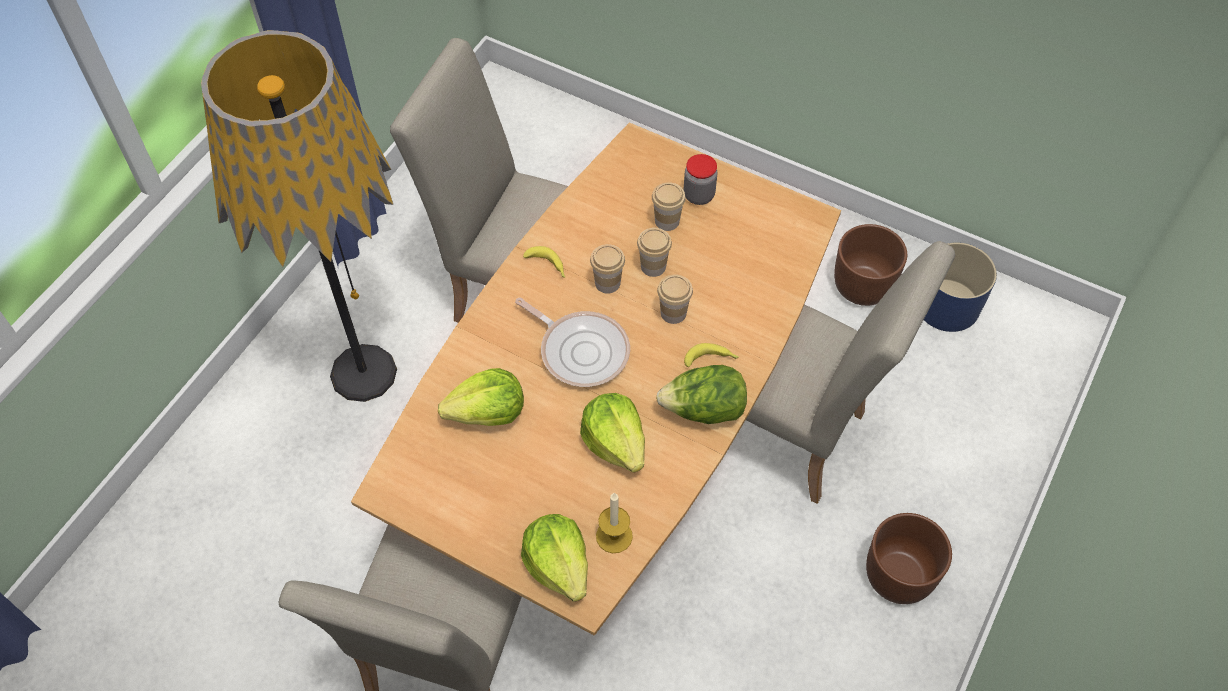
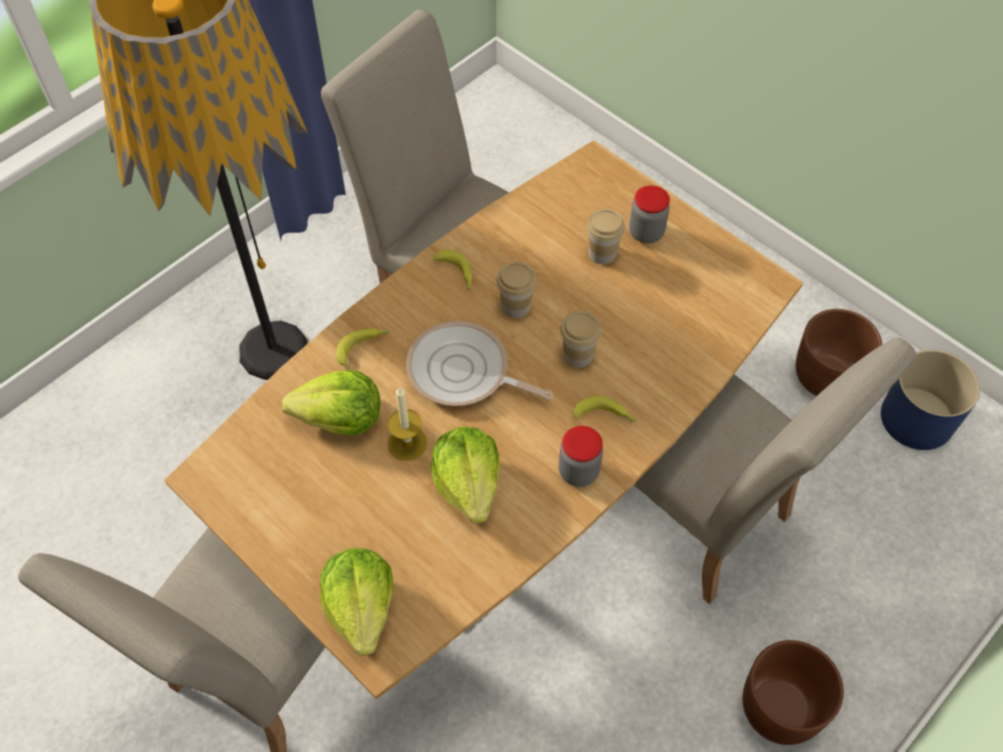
camera: 15 degrees right, 0 degrees up
frying pan [515,298,630,387] -> frying pan turned 150 degrees clockwise [406,321,553,406]
candle [596,493,633,553] -> candle moved to [388,387,428,461]
cup [637,228,672,277] -> none
lettuce [656,365,747,424] -> jar [559,426,603,487]
none -> banana [336,328,390,366]

